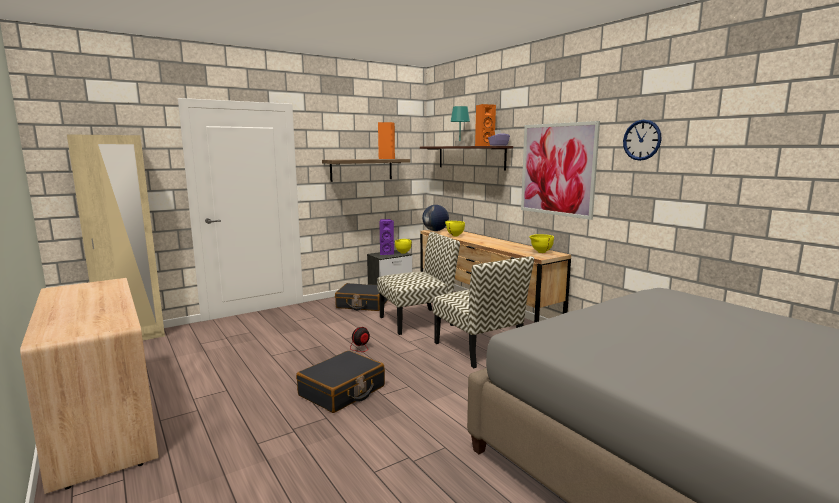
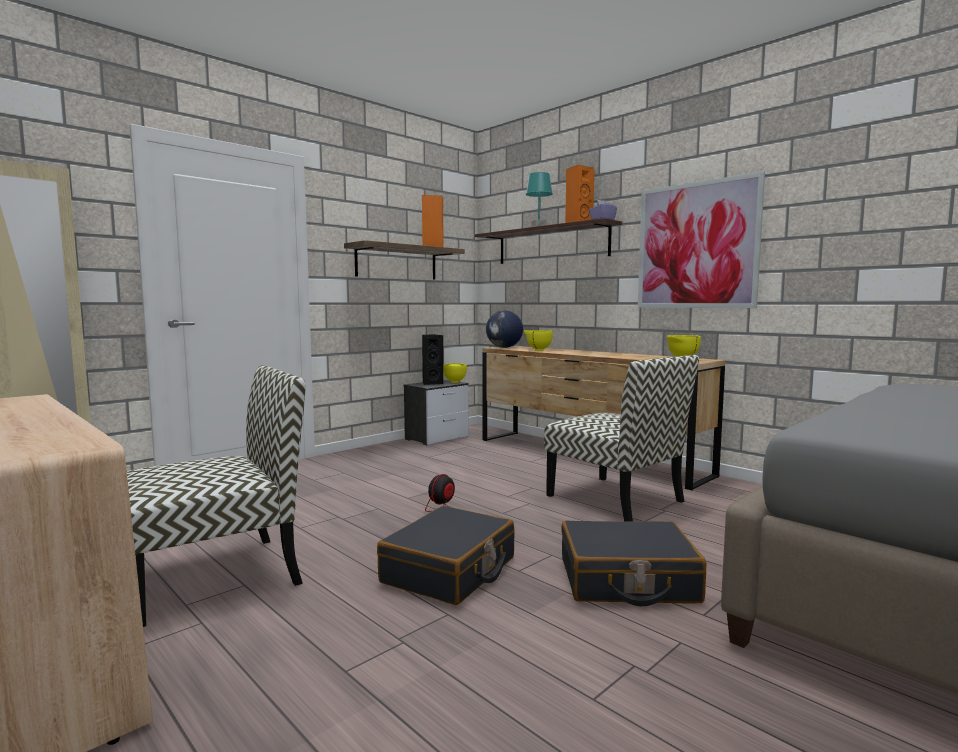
camera: 10 degrees left, 5 degrees down
black suitcase [335,283,388,311] -> black suitcase moved to [561,520,706,606]
chair [377,232,460,335] -> chair moved to [127,365,306,627]
purple speaker [379,219,394,255] -> black speaker [422,335,443,385]
wall clock [623,120,662,161] -> none

